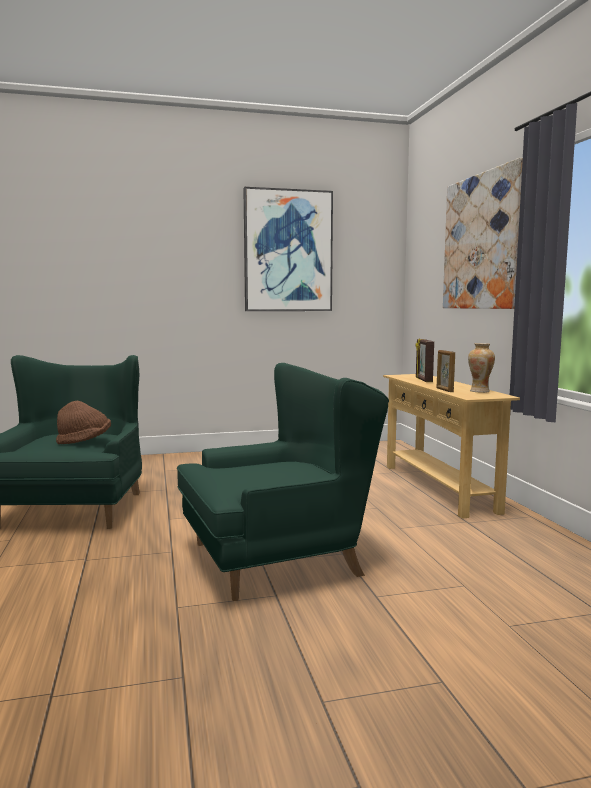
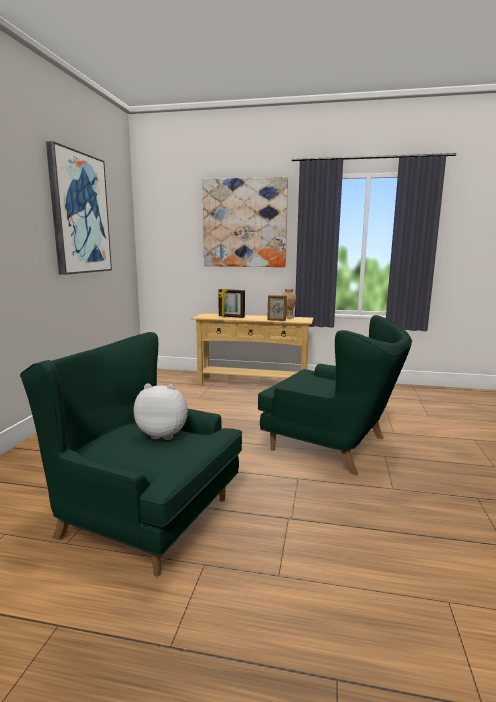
camera: 65 degrees left, 5 degrees up
brown hat [56,401,111,444] -> plush toy [134,383,188,440]
green armchair [177,363,389,601] -> green armchair turned 120 degrees clockwise [258,315,412,475]

